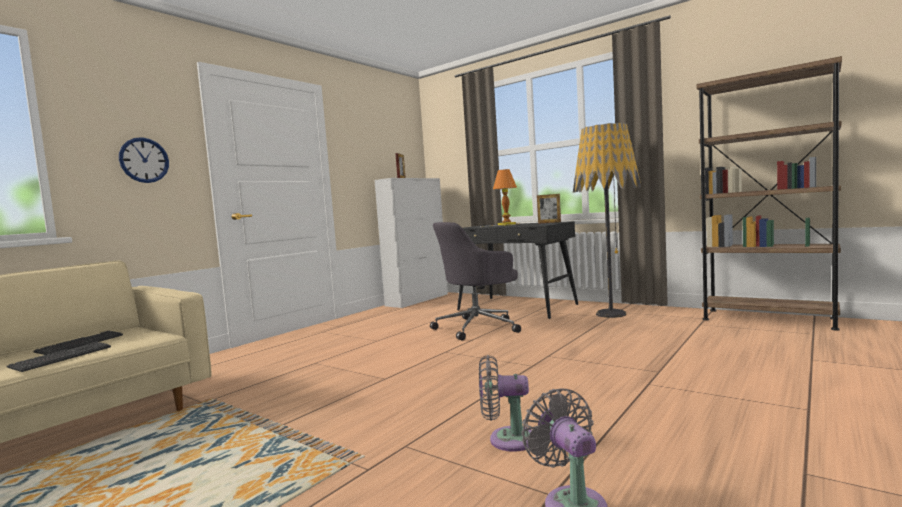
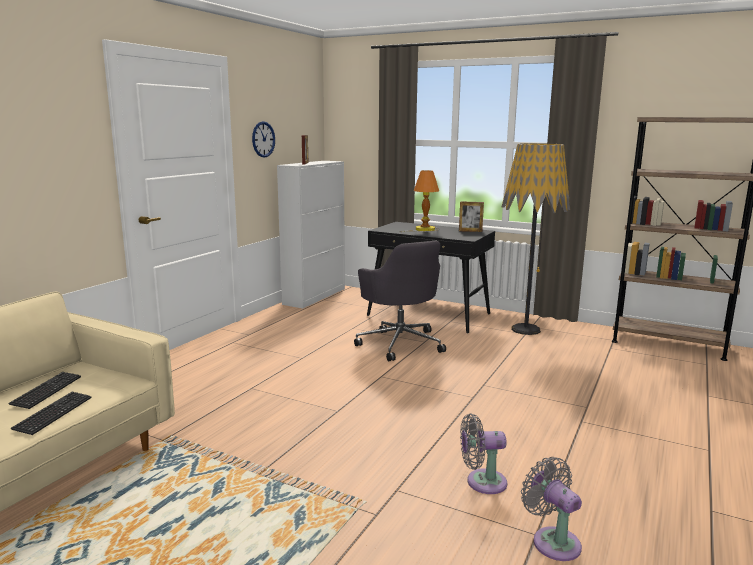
camera: 10 degrees left, 10 degrees up
wall clock [119,137,169,183] -> wall clock moved to [252,121,275,158]
grey office chair [430,222,521,341] -> grey office chair turned 75 degrees counterclockwise [354,241,446,361]

